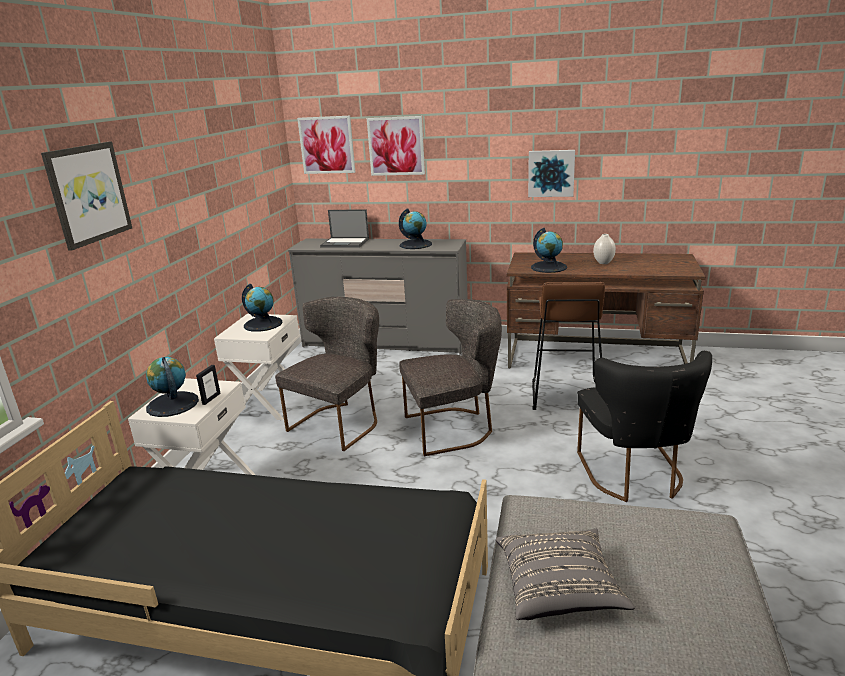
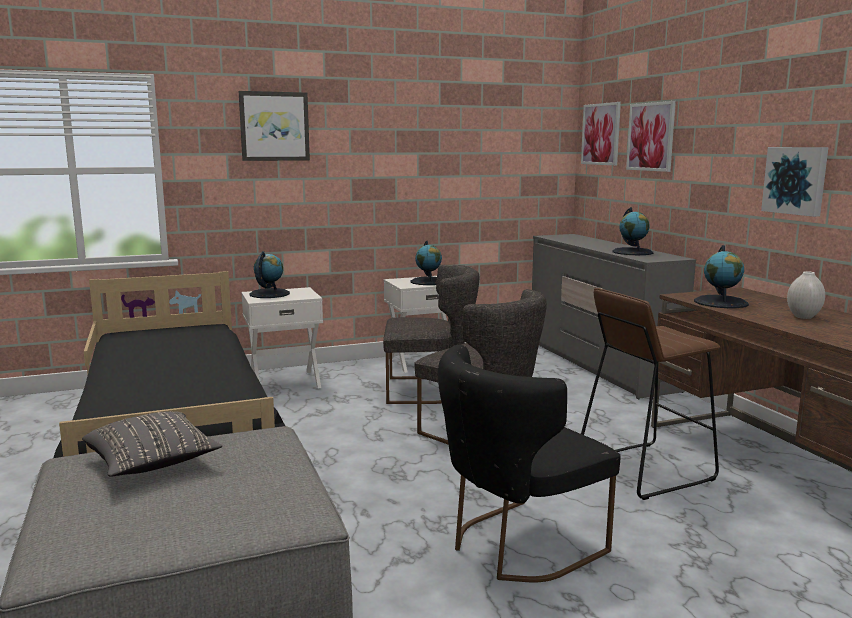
camera: 55 degrees right, 10 degrees down
picture frame [196,365,221,405] -> none
laptop [320,209,369,248] -> none

